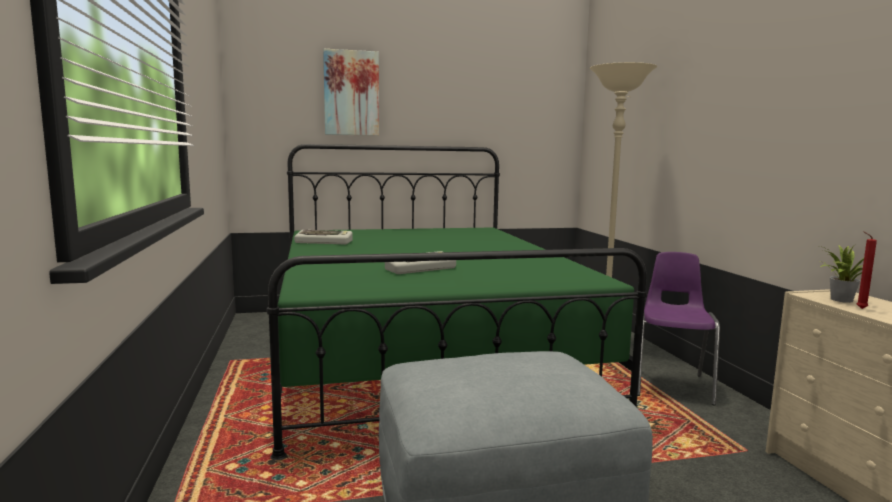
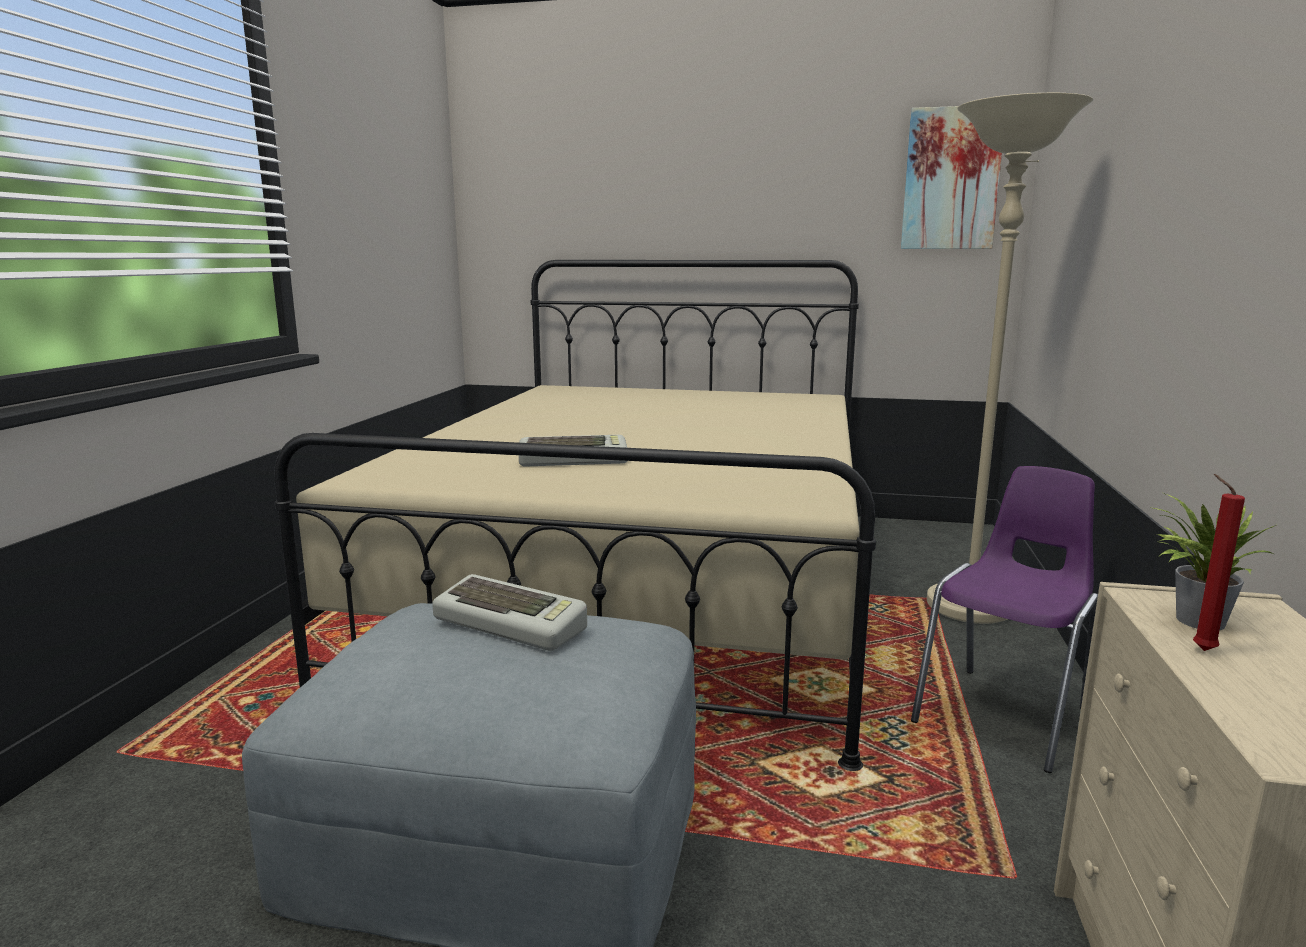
camera: 25 degrees right, 5 degrees up
green bed [267,144,647,460] -> beige bed [274,260,876,771]
keyboard [294,230,353,244] -> keyboard moved to [432,574,587,651]
picture [323,49,379,136] -> picture moved to [901,106,1002,249]

